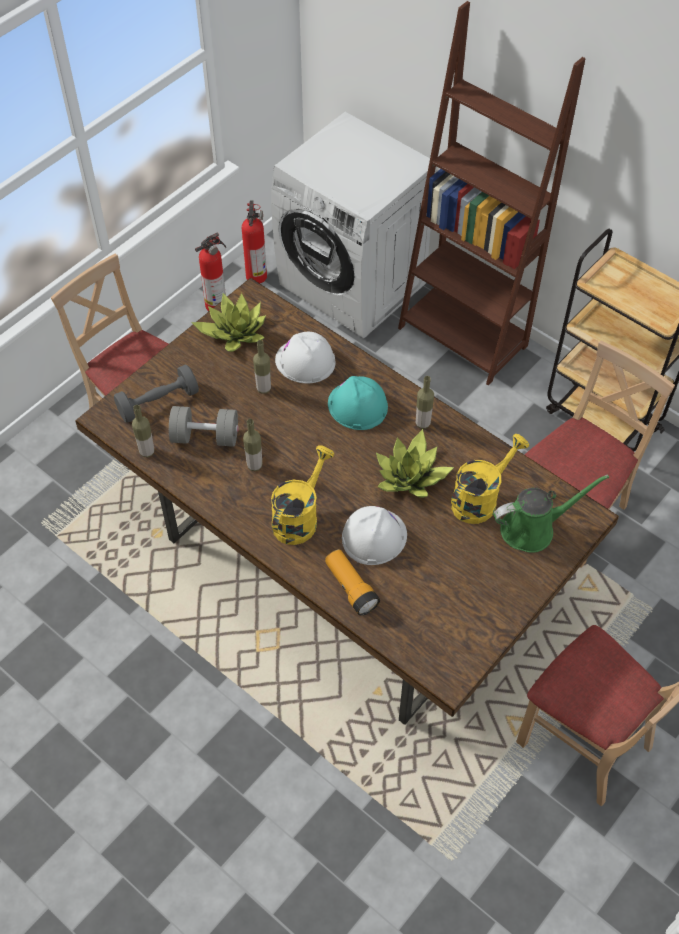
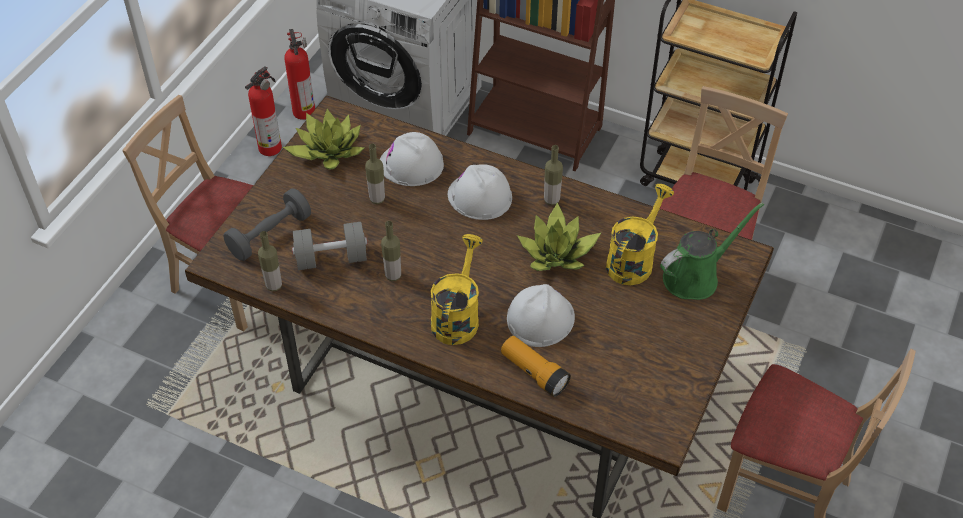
camera: 15 degrees left, 5 degrees down
turquoise hard hat [328,376,388,430] -> white hard hat [448,164,512,220]

